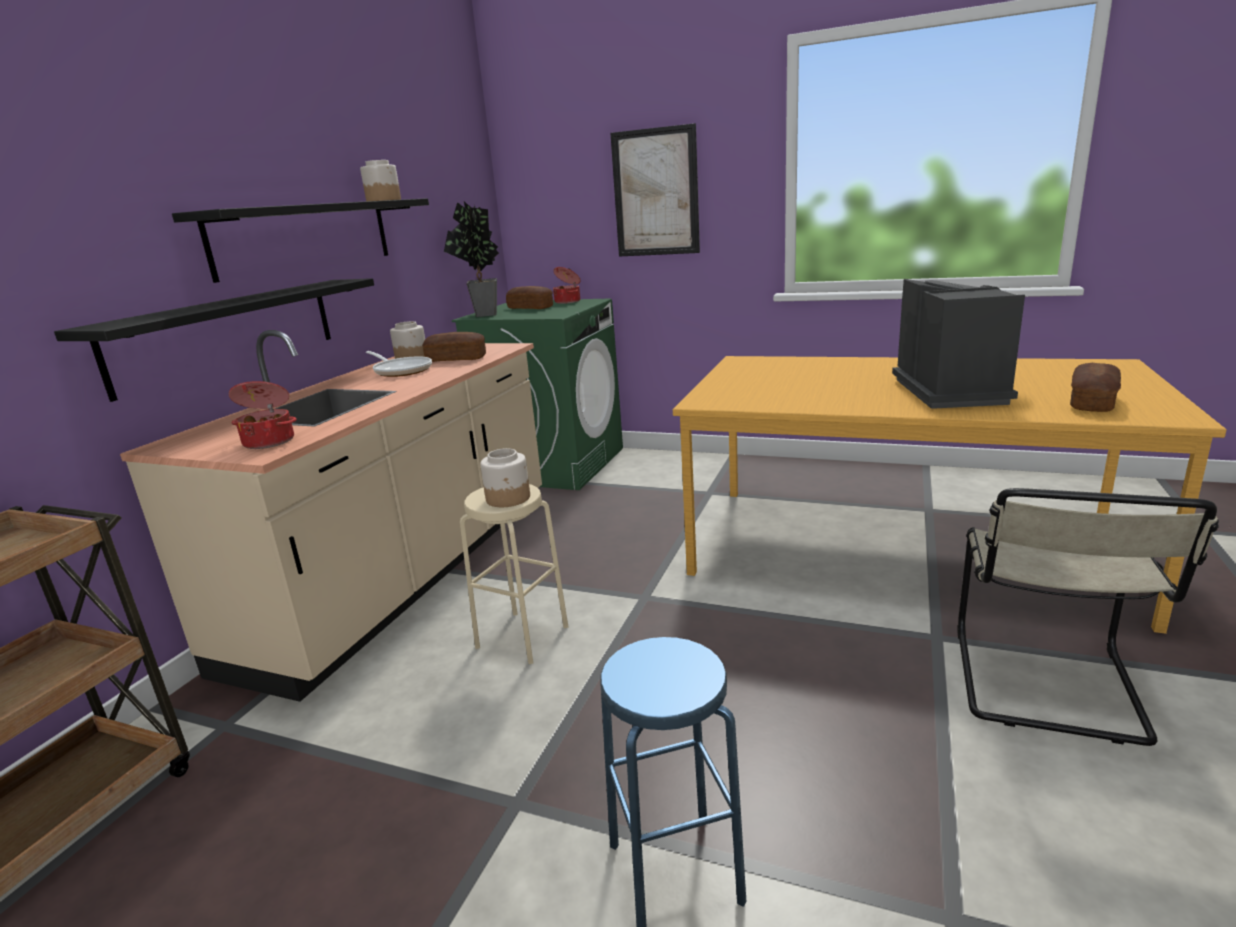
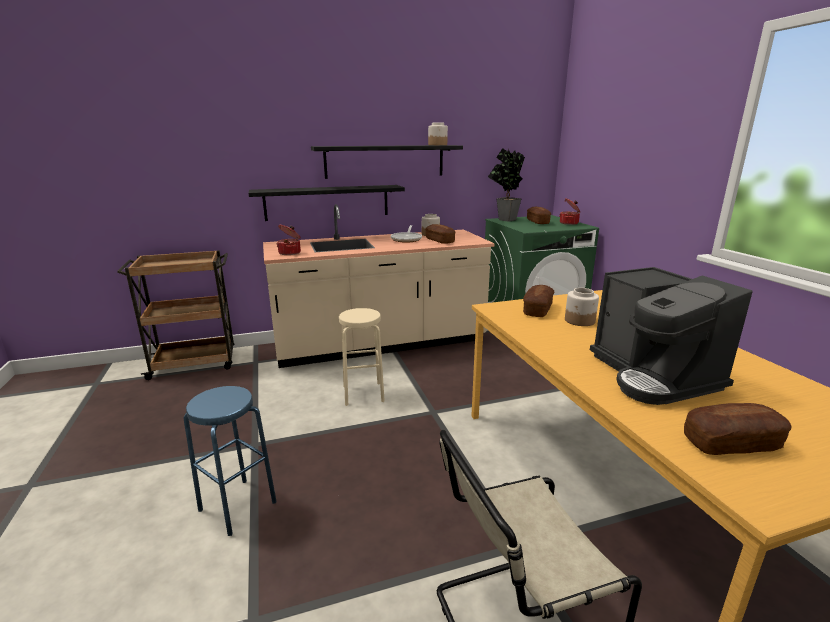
camera: 50 degrees right, 0 degrees up
jar [480,448,530,507] -> jar moved to [565,288,599,326]
picture [610,123,700,257] -> none
coffee machine [892,279,1025,409] -> coffee machine turned 105 degrees clockwise [590,267,753,405]
none -> bread [523,285,554,317]

